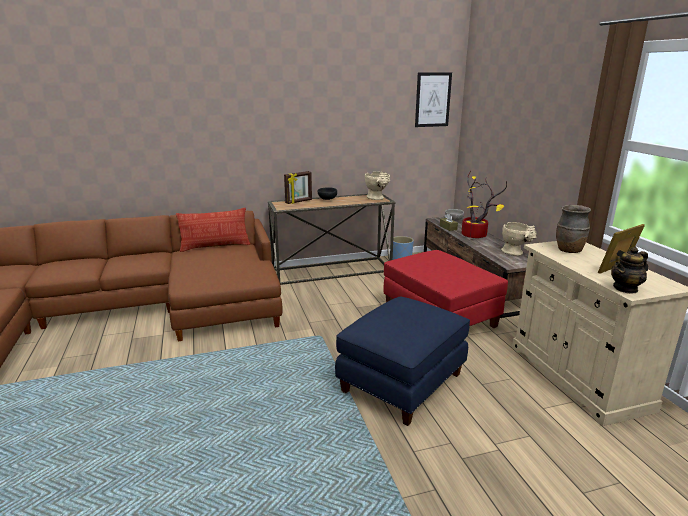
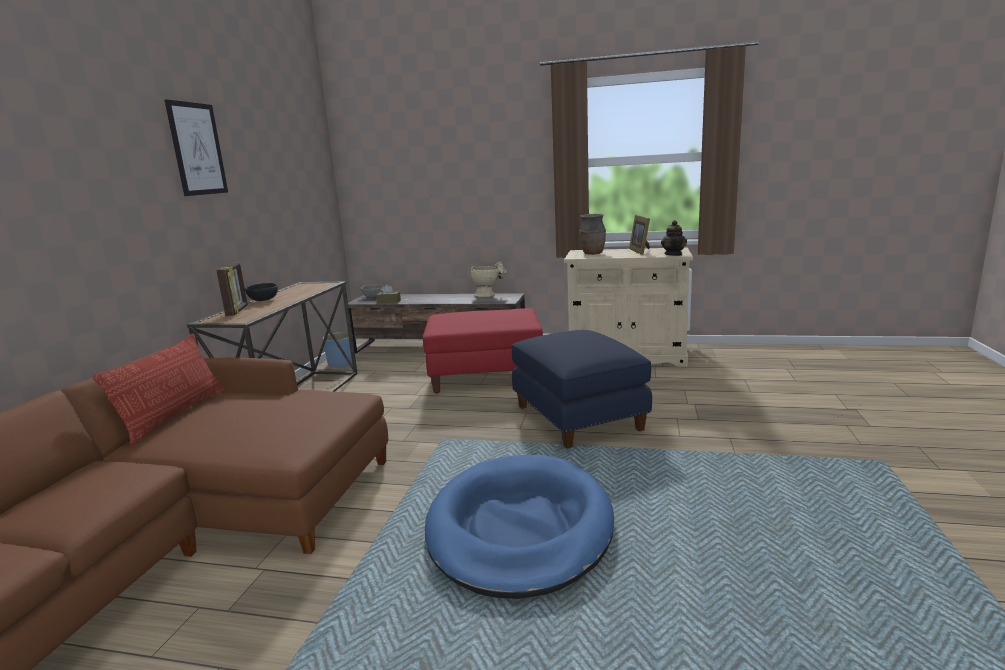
camera: 60 degrees left, 5 degrees down
beige vase [365,171,390,200] -> none
picture [415,72,452,127] -> picture moved to [165,99,228,196]
potted plant [461,171,507,238] -> none
none -> blue dog bed [425,455,614,599]

